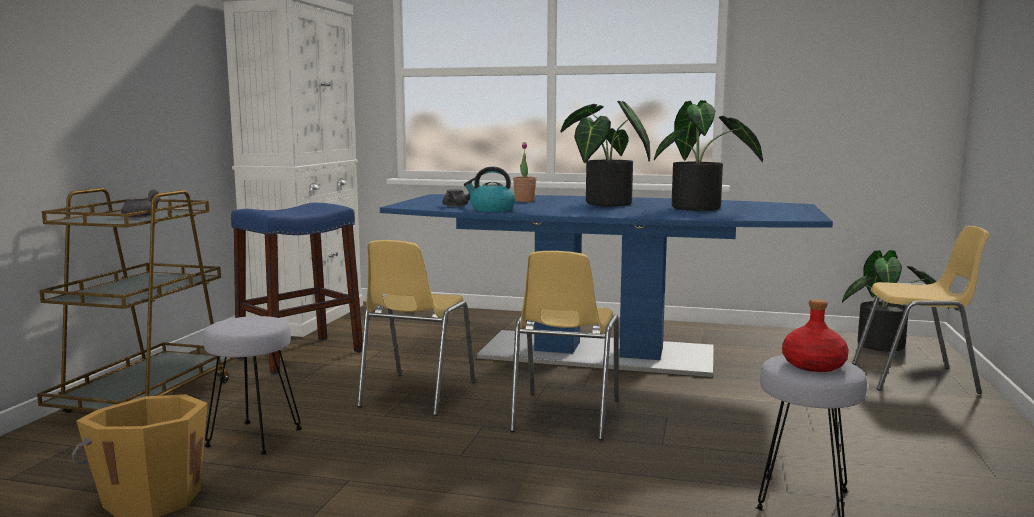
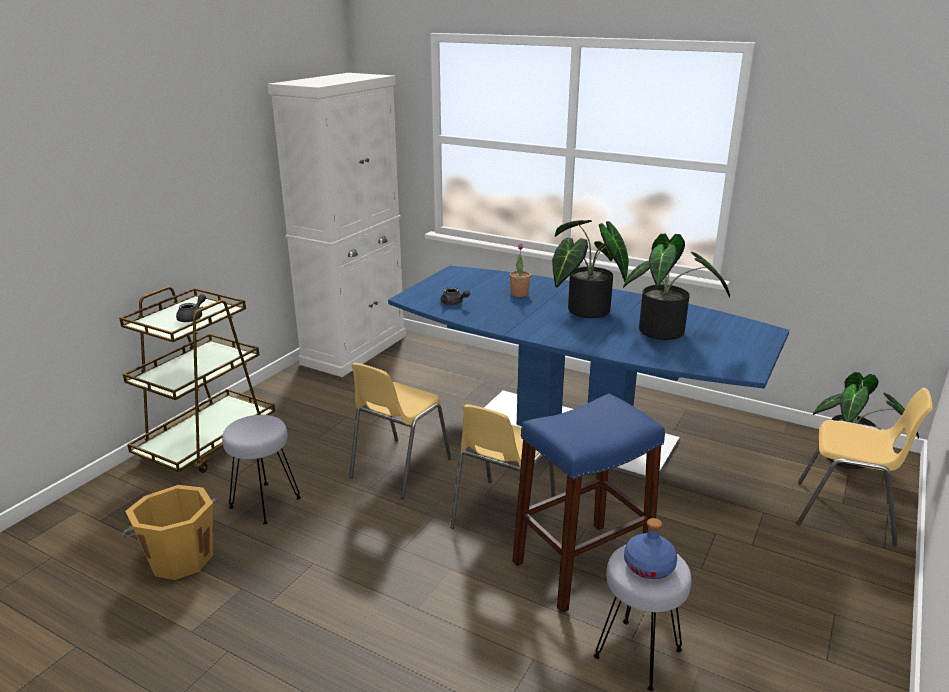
camera: 15 degrees right, 15 degrees up
blue stool [231,203,363,375] -> blue stool moved to [512,393,665,613]
kettle [464,167,515,212] -> none
red bottle [782,299,849,372] -> blue bottle [624,518,677,579]

